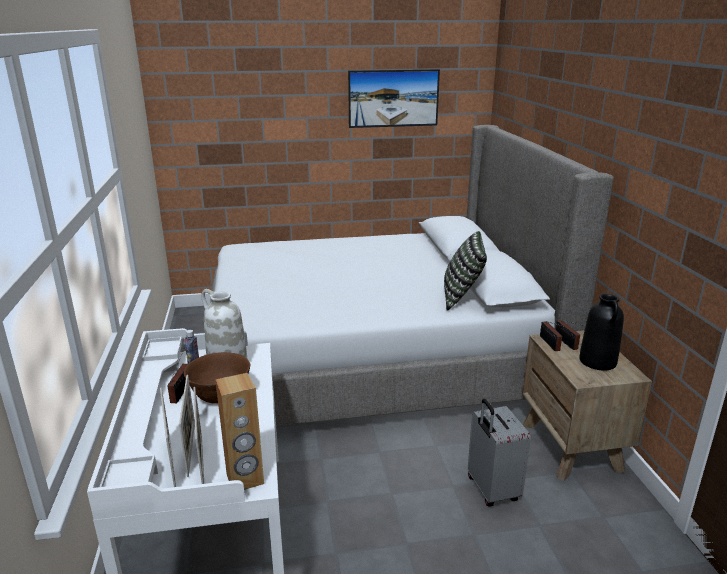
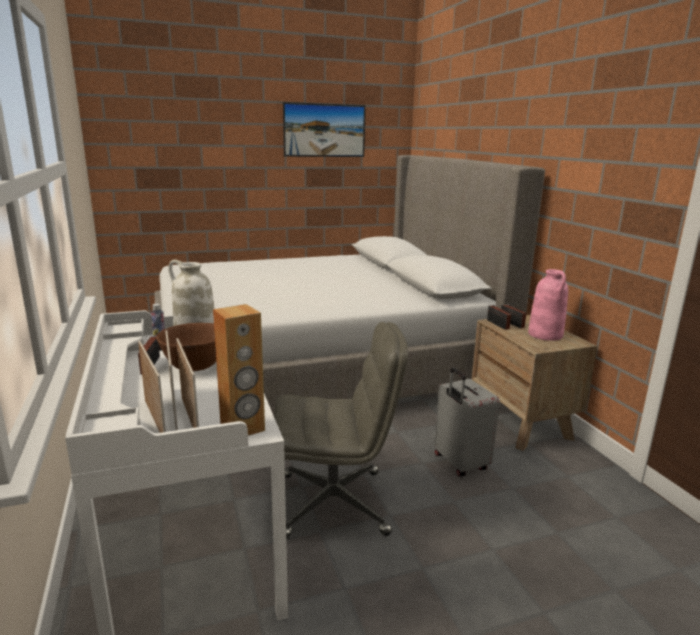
camera: 10 degrees left, 5 degrees down
pillow [444,231,487,311] -> none
black vase [579,294,624,370] -> pink vase [528,269,568,341]
none -> grey office chair [274,322,408,540]

